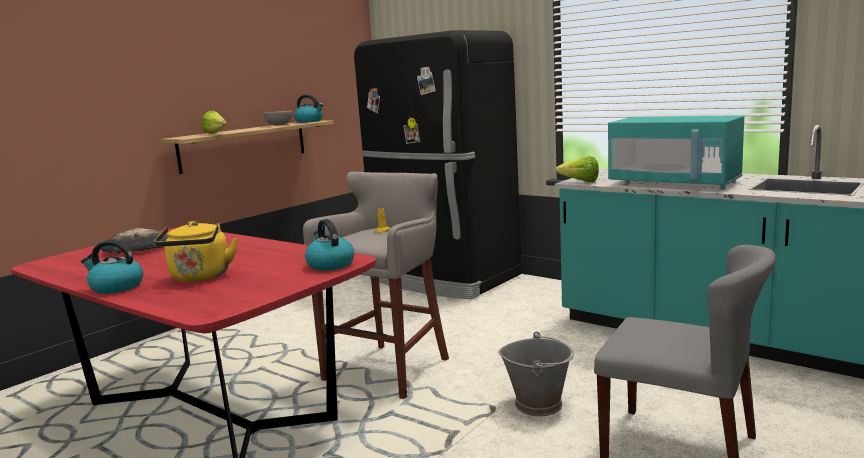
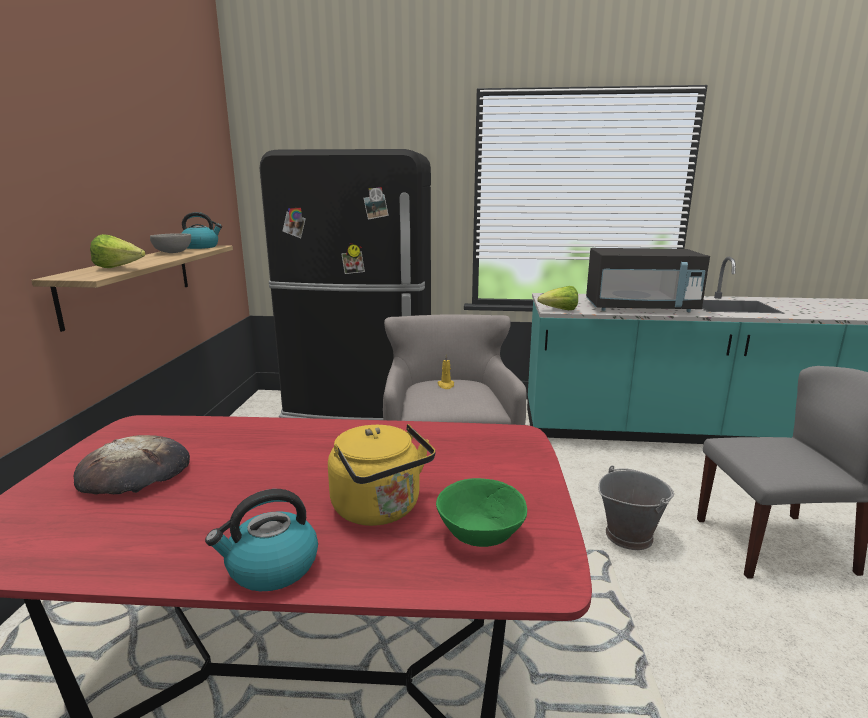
camera: 35 degrees left, 5 degrees up
kettle [305,219,354,271] -> none
turquoise microwave [608,116,744,189] -> black microwave [586,248,710,312]
none -> green bowl [436,478,527,547]

